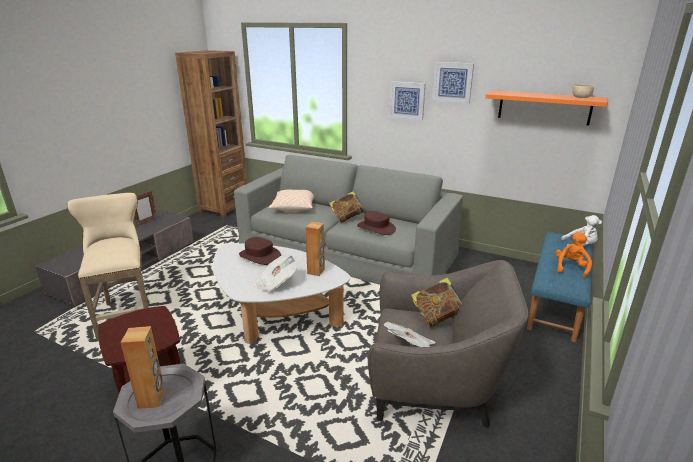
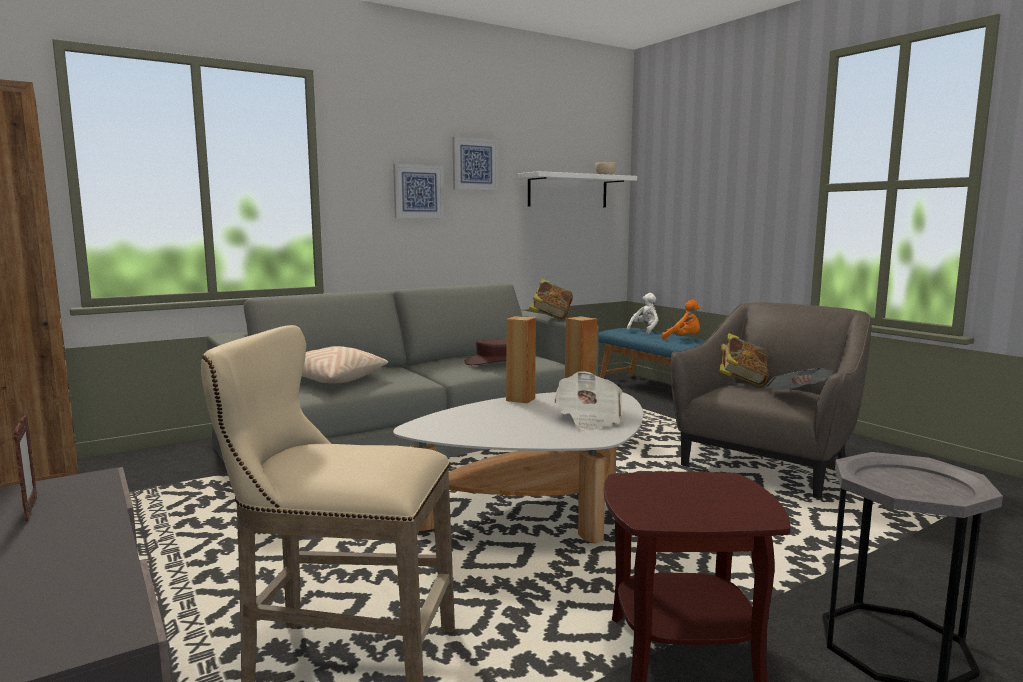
camera: 60 degrees left, 15 degrees down
brown speaker [121,326,165,409] -> brown speaker moved to [506,316,536,403]
brown hat [239,237,281,265] -> none
book [329,191,365,223] -> book moved to [529,278,573,320]
orange shelf [485,90,608,126] -> white shelf [518,171,637,208]
orange plush toy [555,232,592,278] -> orange plush toy turned 150 degrees clockwise [662,300,700,340]

